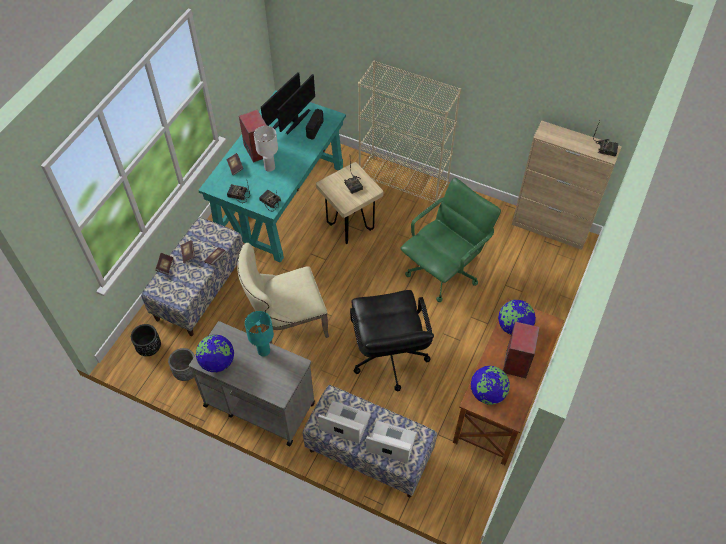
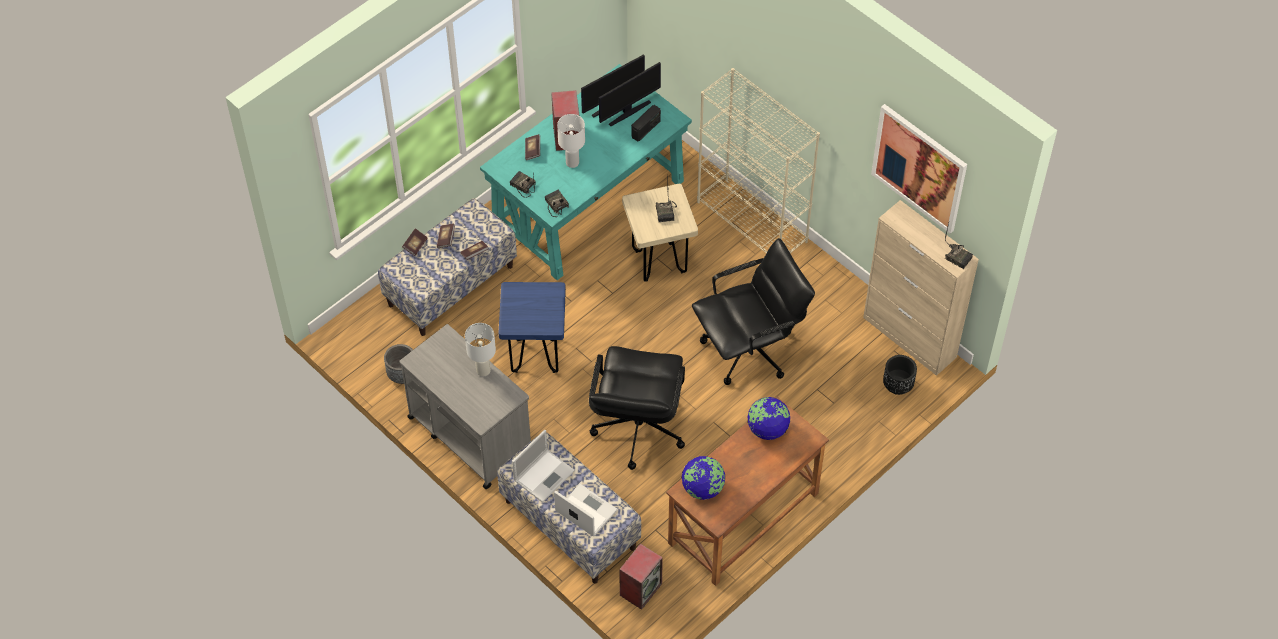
camera: 20 degrees right, 0 degrees up
black planter [131,324,161,356] -> black planter moved to [883,355,917,395]
globe [196,335,234,372] -> none
beige chair [237,243,329,344] -> blue stool [499,282,566,373]
turquoise table lamp [245,311,274,357] -> white table lamp [465,323,496,376]
laptop [318,400,371,444] -> laptop turned 90 degrees clockwise [512,430,575,503]
green office chair [400,177,501,302] -> black office chair [692,238,815,385]
speaker [503,321,539,378] -> speaker moved to [619,544,663,610]
none -> picture [871,104,967,234]

